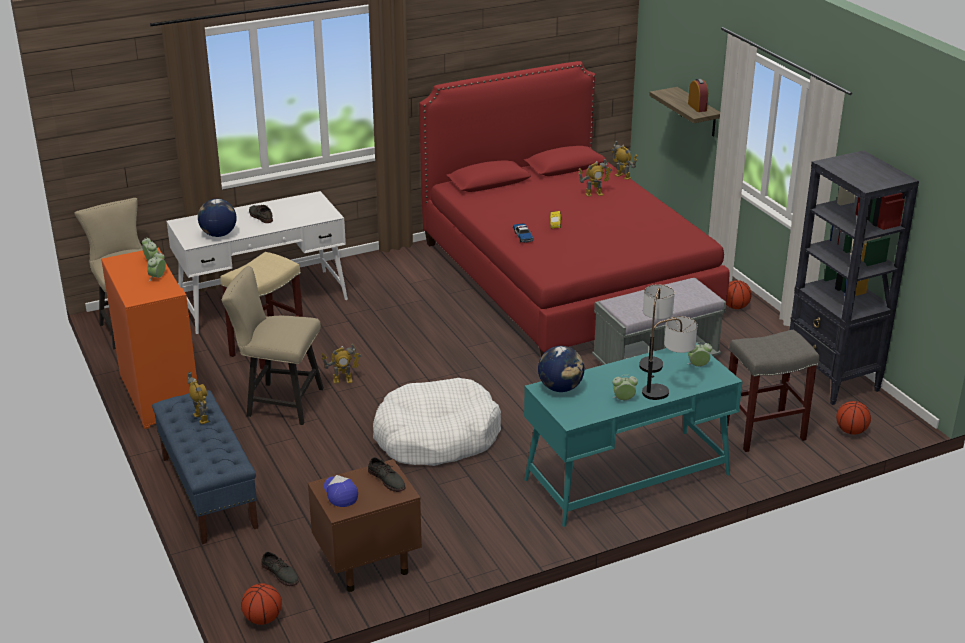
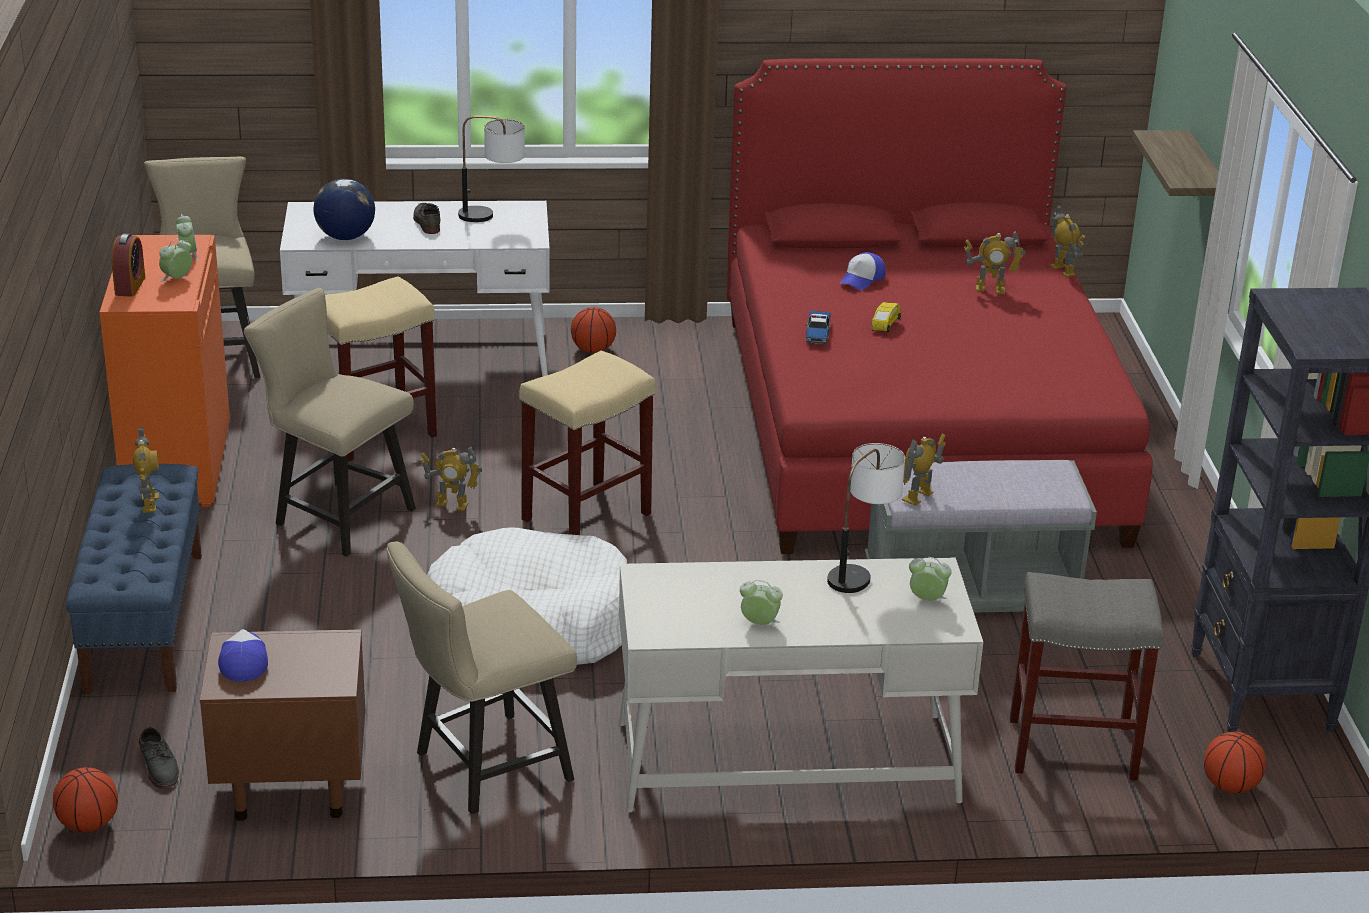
camera: 20 degrees right, 0 degrees up
grey shoe [368,457,406,492] -> none
turquoise desk [524,342,743,527] -> white desk [619,558,983,813]
globe [538,346,584,392] -> none
table lamp [642,316,698,400] -> table lamp moved to [458,116,525,222]
alarm clock [688,79,708,112] -> alarm clock moved to [112,233,145,297]
basketball [726,280,751,309] -> basketball moved to [571,307,616,353]
none -> beige chair [386,541,577,814]
none -> beige stool [519,351,656,535]
none -> cap [840,252,886,290]
none -> toy robot [902,434,946,506]

